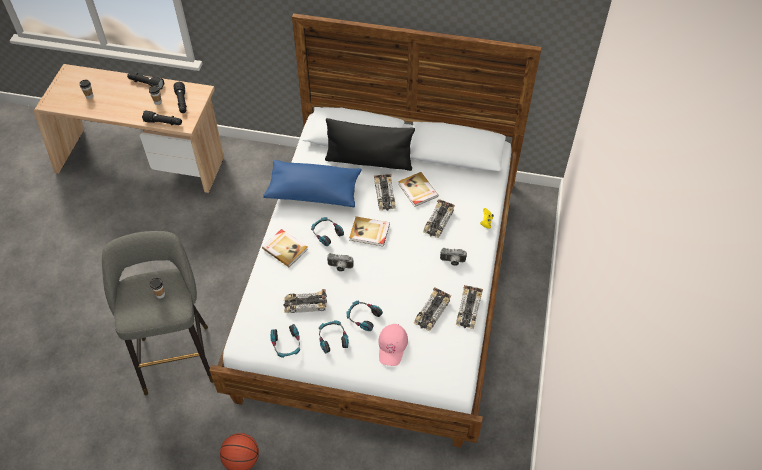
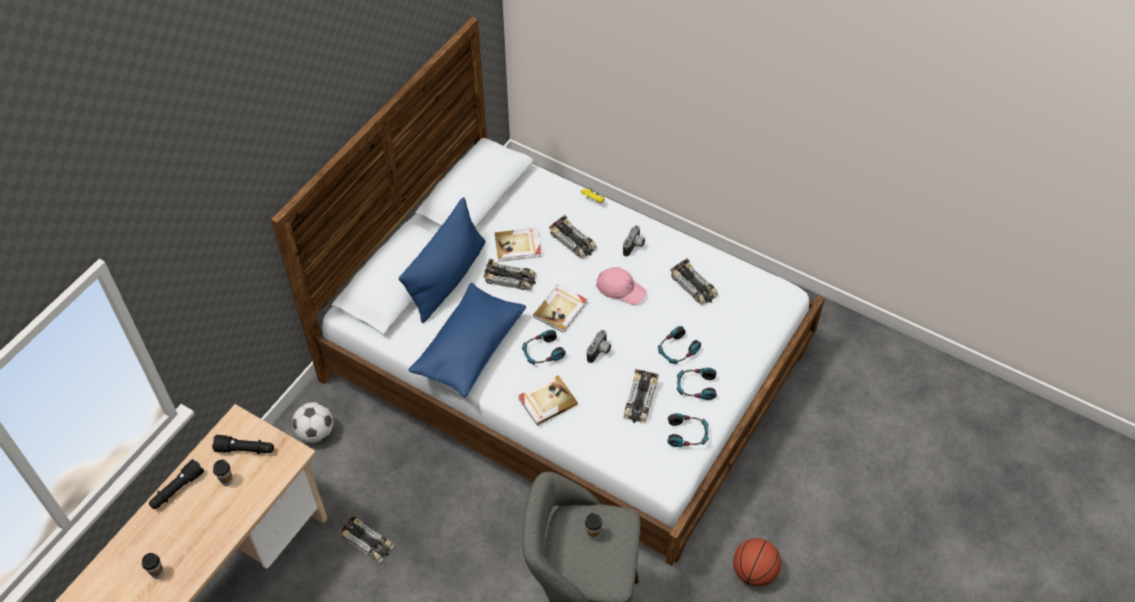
camera: 70 degrees left, 0 degrees up
black flashlight [142,110,182,126] -> none
black pillow [325,118,415,171] -> blue pillow [399,197,486,323]
pink cap [378,324,408,366] -> pink cap moved to [596,267,647,305]
toy car [456,285,483,329] -> toy car moved to [339,514,394,562]
none -> football [292,402,333,443]

